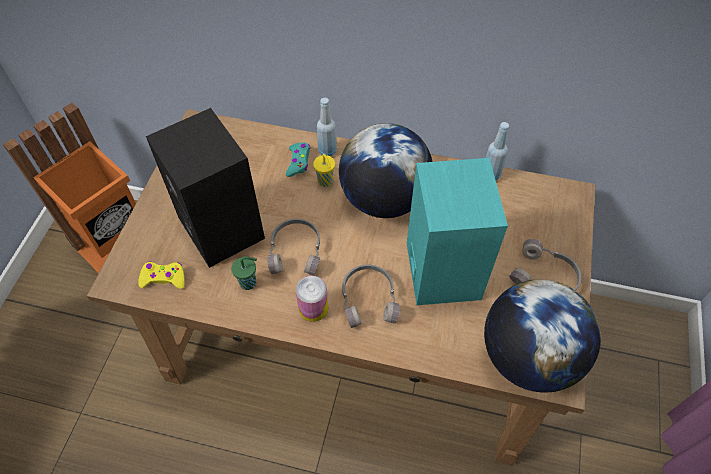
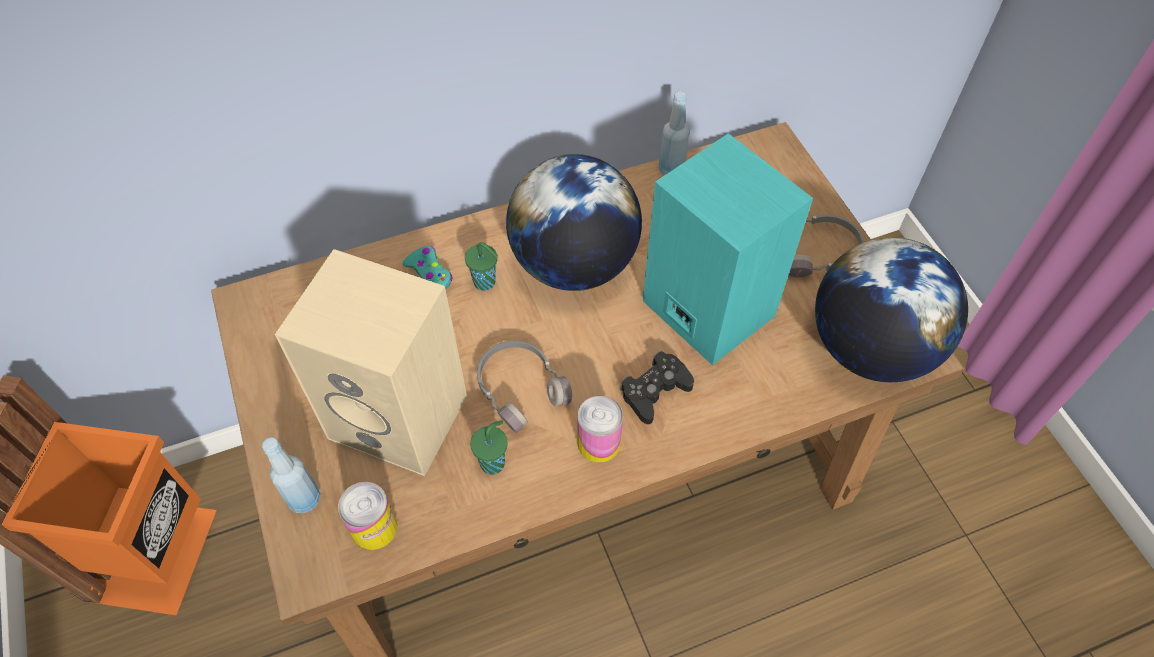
camera: 35 degrees left, 0 degrees up
yellow game controller [138,261,185,289] -> can [338,482,397,550]
black speaker [146,108,265,268] -> beige speaker [275,249,467,476]
yellow cup [313,154,335,187] -> green cup [465,242,498,291]
blue bottle [317,97,337,157] -> blue bottle moved to [262,437,320,513]
grey headphones [342,265,400,328] -> black game controller [620,351,694,424]

